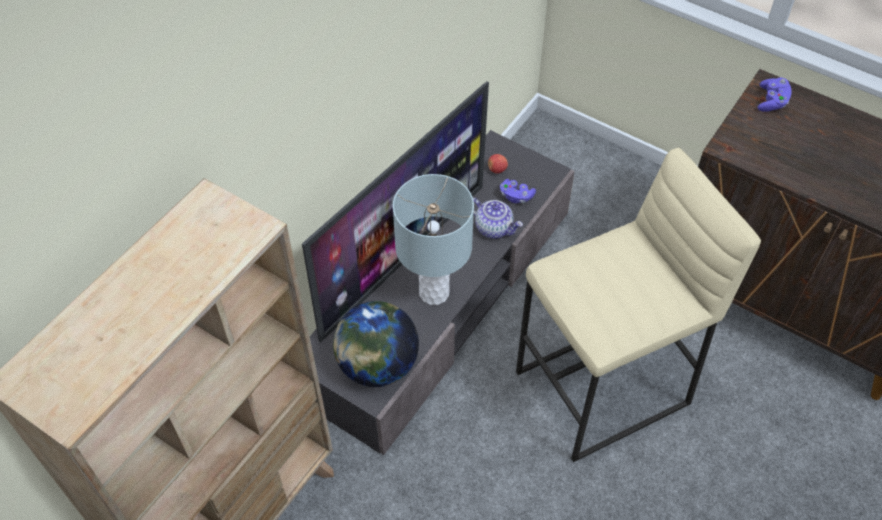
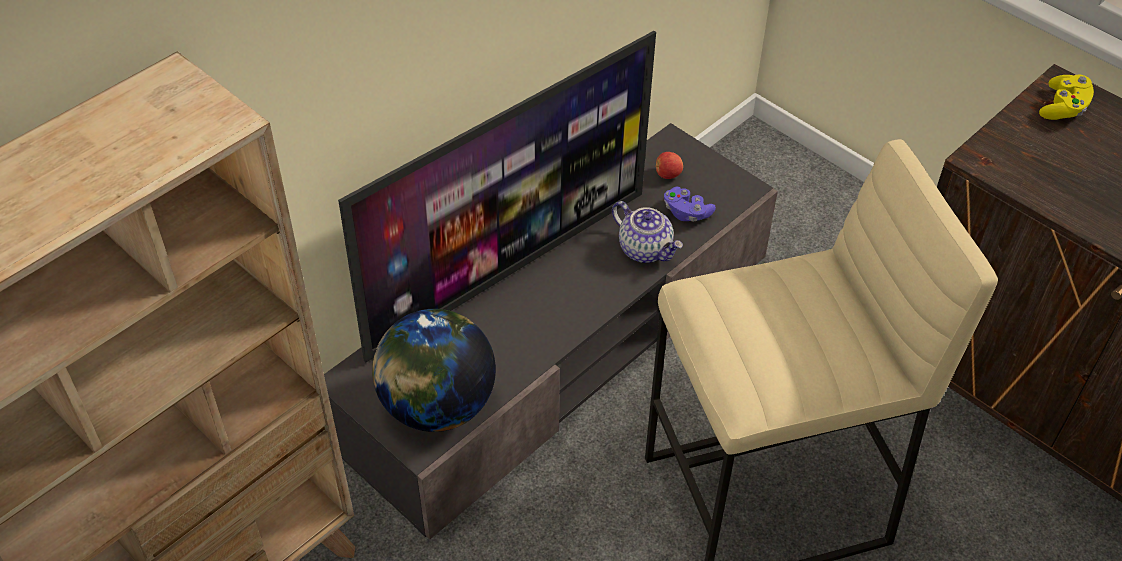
camera: 10 degrees right, 5 degrees down
grey table lamp [393,174,474,305] -> none
purple game controller [757,78,792,112] -> yellow game controller [1039,75,1094,120]

